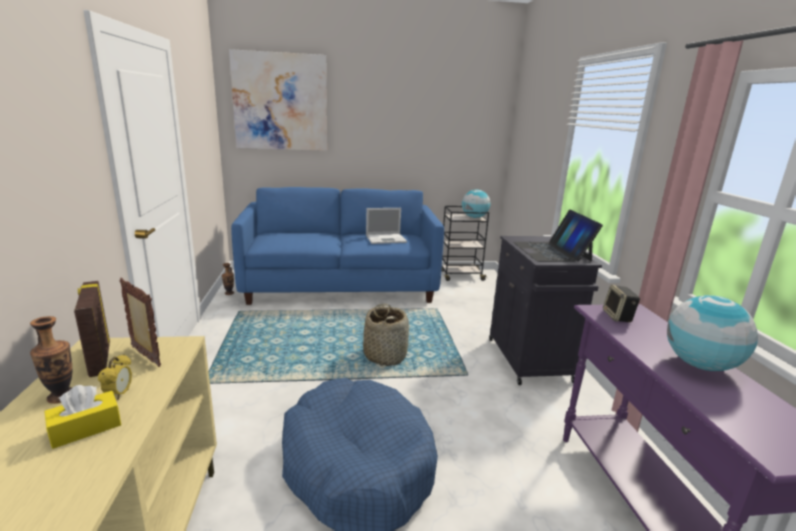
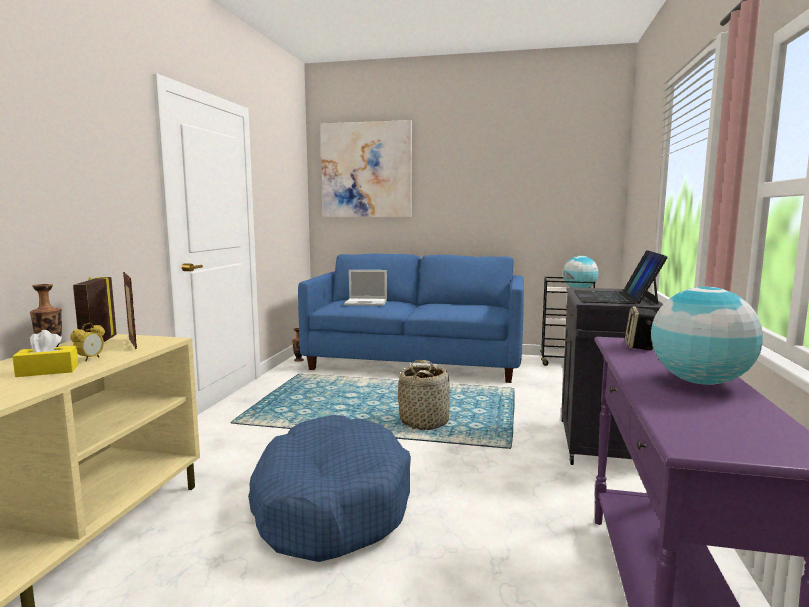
camera: 20 degrees right, 10 degrees down
laptop [366,208,407,244] -> laptop moved to [344,270,387,306]

